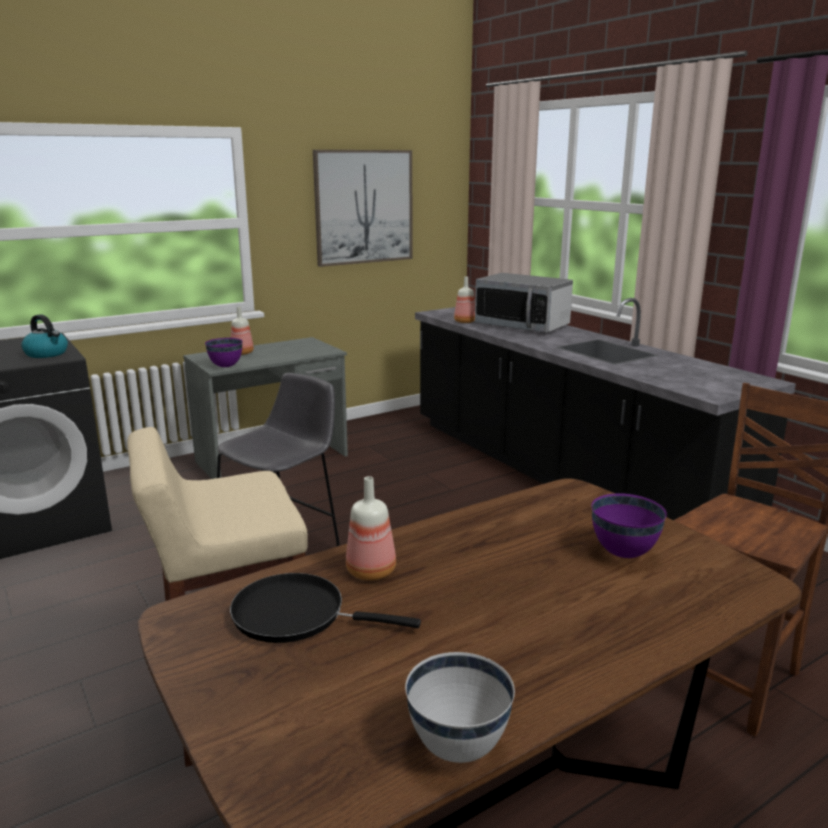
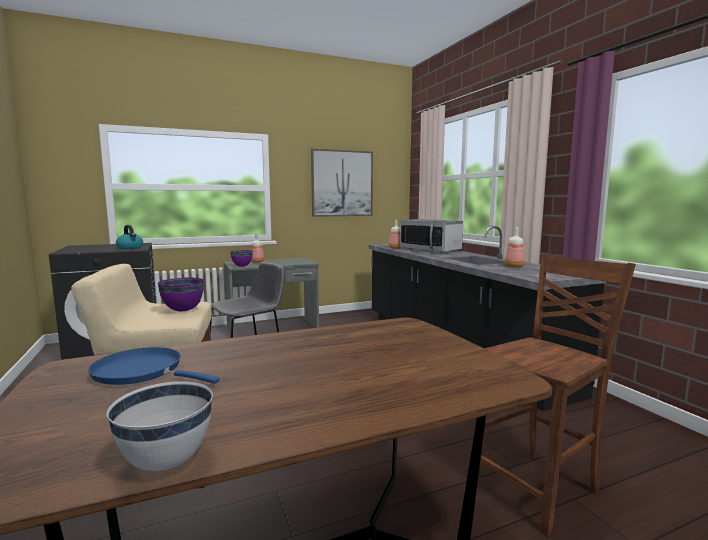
camera: 10 degrees right, 10 degrees down
black frying pan [230,573,421,643] -> blue frying pan [88,347,220,385]
bottle [346,476,396,581] -> bottle moved to [505,227,525,267]
purple bowl [591,493,667,558] -> purple bowl moved to [158,278,204,312]

